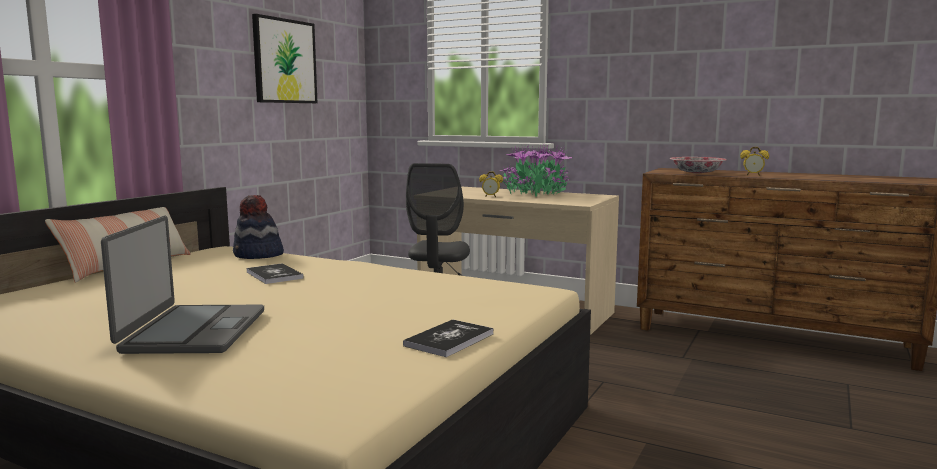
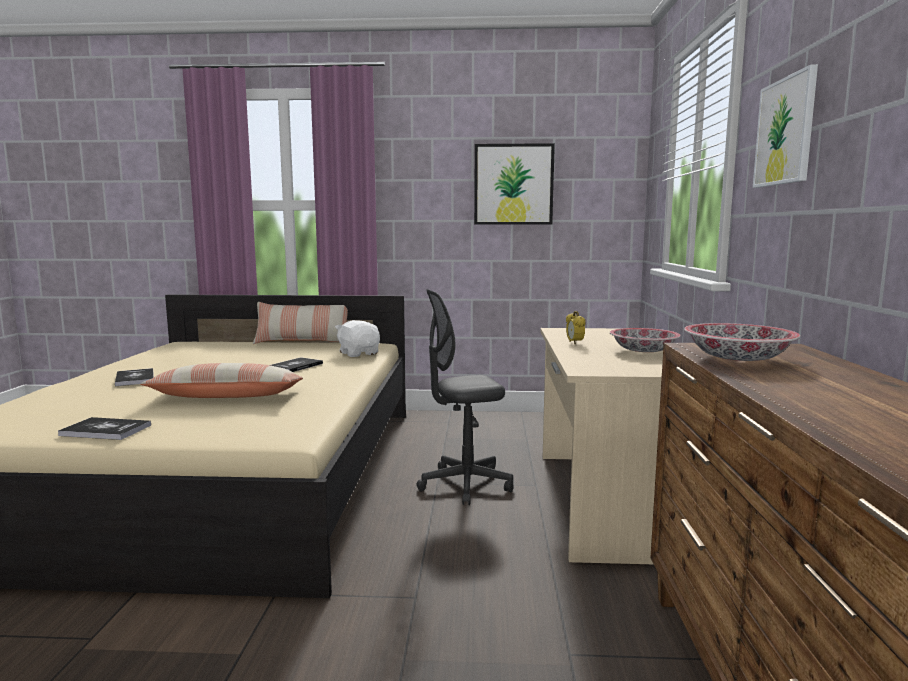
camera: 65 degrees right, 0 degrees up
laptop [101,215,264,354] -> book [115,368,154,386]
hat [233,195,284,259] -> white plush toy [335,320,380,357]
potted plant [499,144,572,197] -> bowl [610,328,681,352]
alarm clock [740,147,769,176] -> none
none -> pillow [140,363,303,398]
none -> picture [753,64,818,188]

